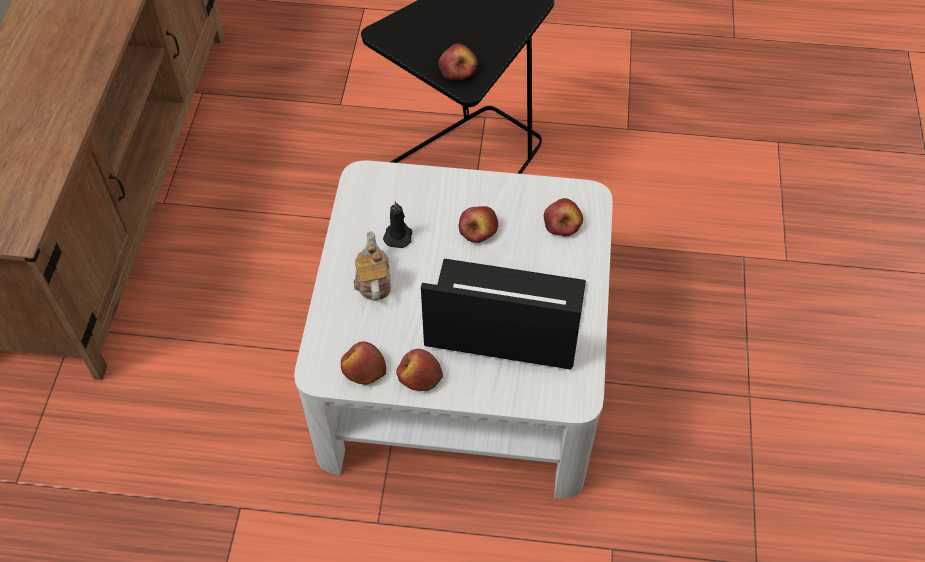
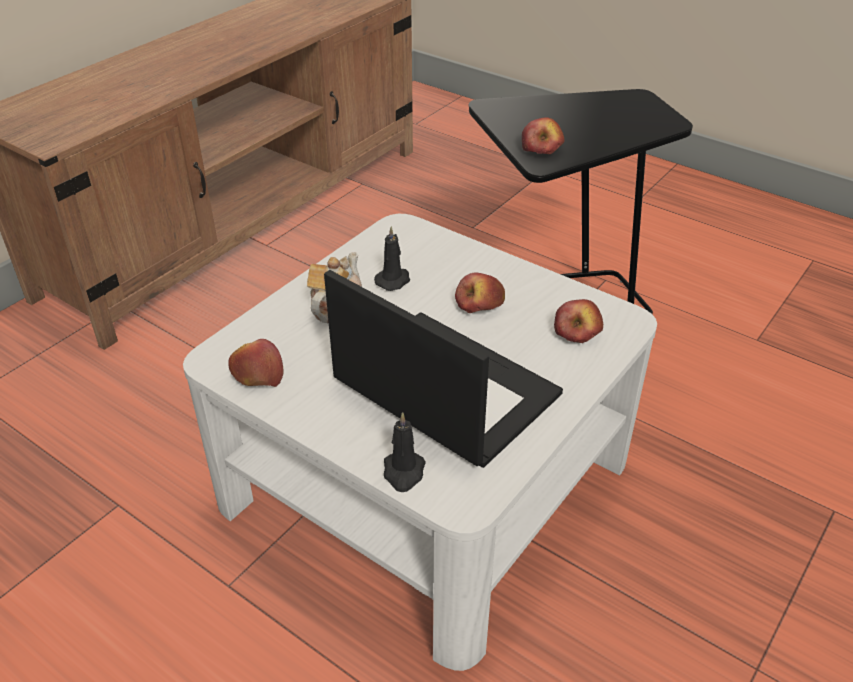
camera: 30 degrees right, 15 degrees down
apple [396,349,443,391] -> none
none -> black candle [384,412,426,492]

